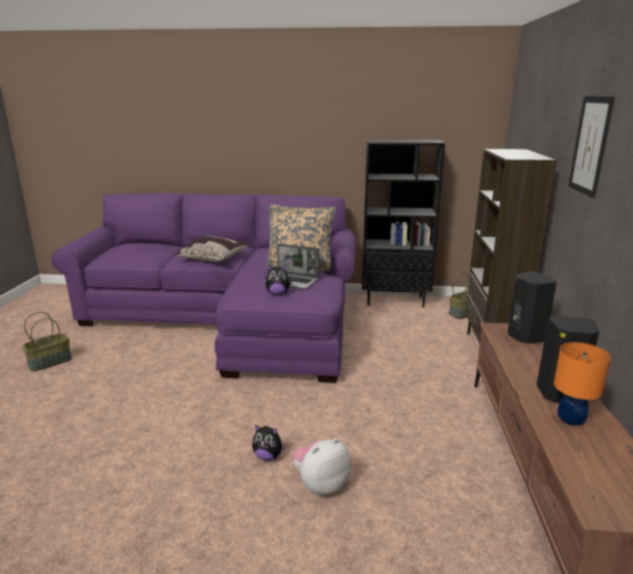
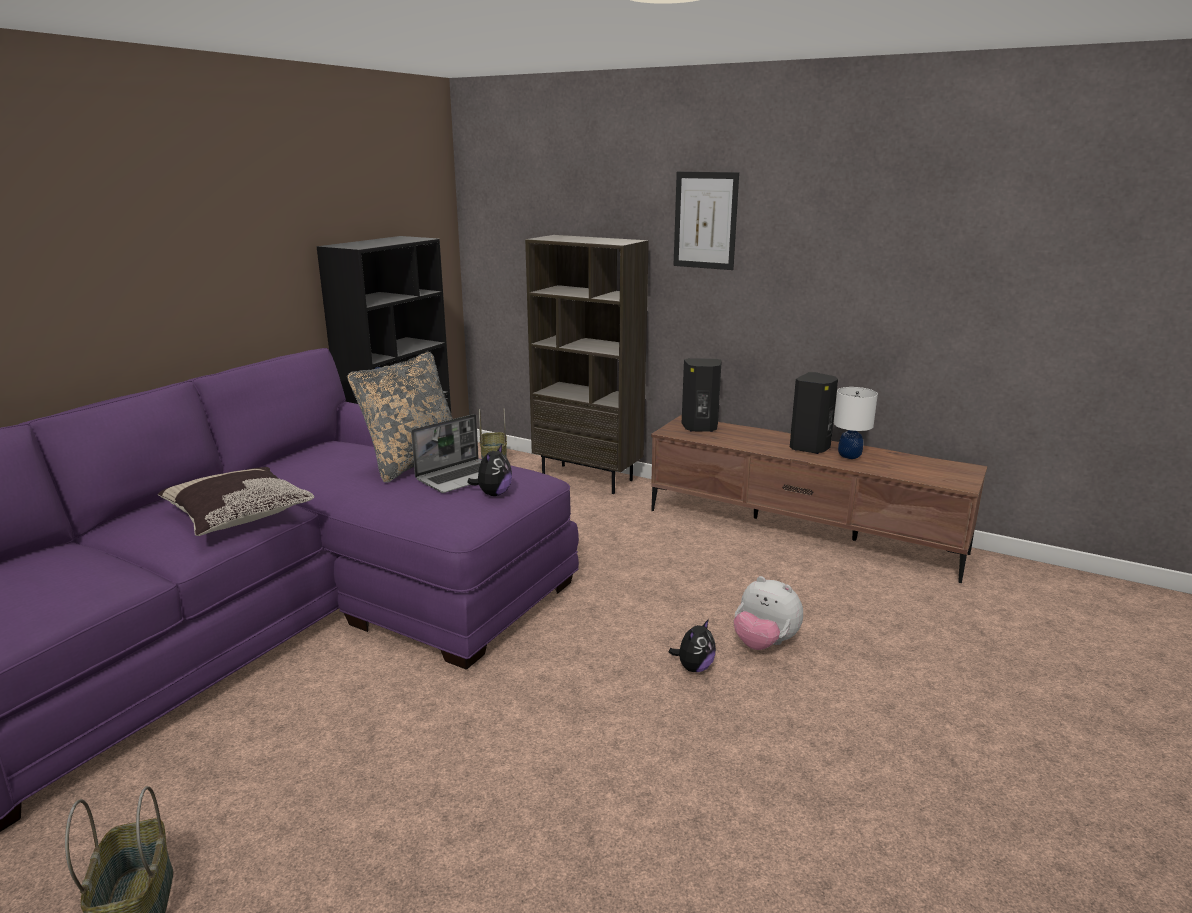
camera: 65 degrees left, 0 degrees up
plush toy [293,438,351,496] -> plush toy turned 45 degrees counterclockwise [734,576,803,650]
orange table lamp [554,342,611,426] -> white table lamp [834,387,878,459]

